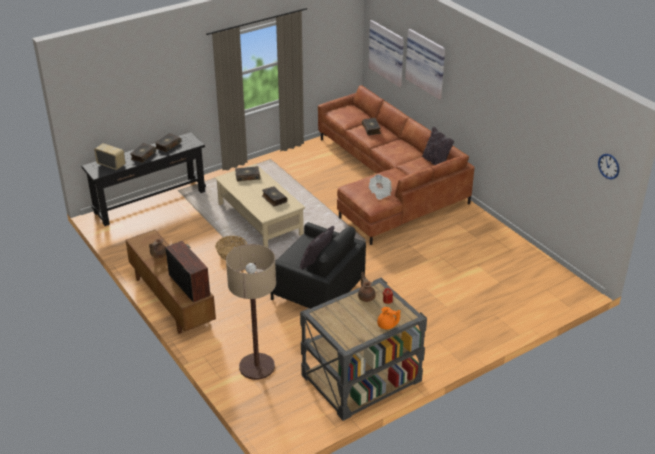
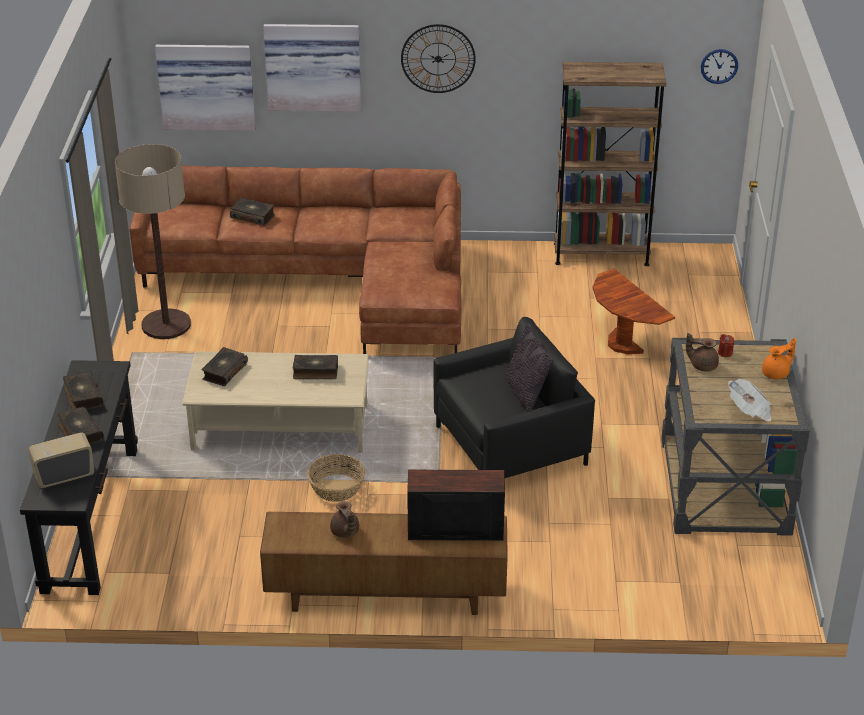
camera: 55 degrees left, 0 degrees up
floor lamp [226,244,276,380] -> floor lamp moved to [115,144,191,339]
newspaper [369,174,391,200] -> newspaper moved to [728,379,771,421]
black pillow [422,126,454,165] -> none
none -> wall clock [401,24,476,93]
none -> brown bookcase [554,62,666,266]
none -> brown side table [593,269,675,354]

